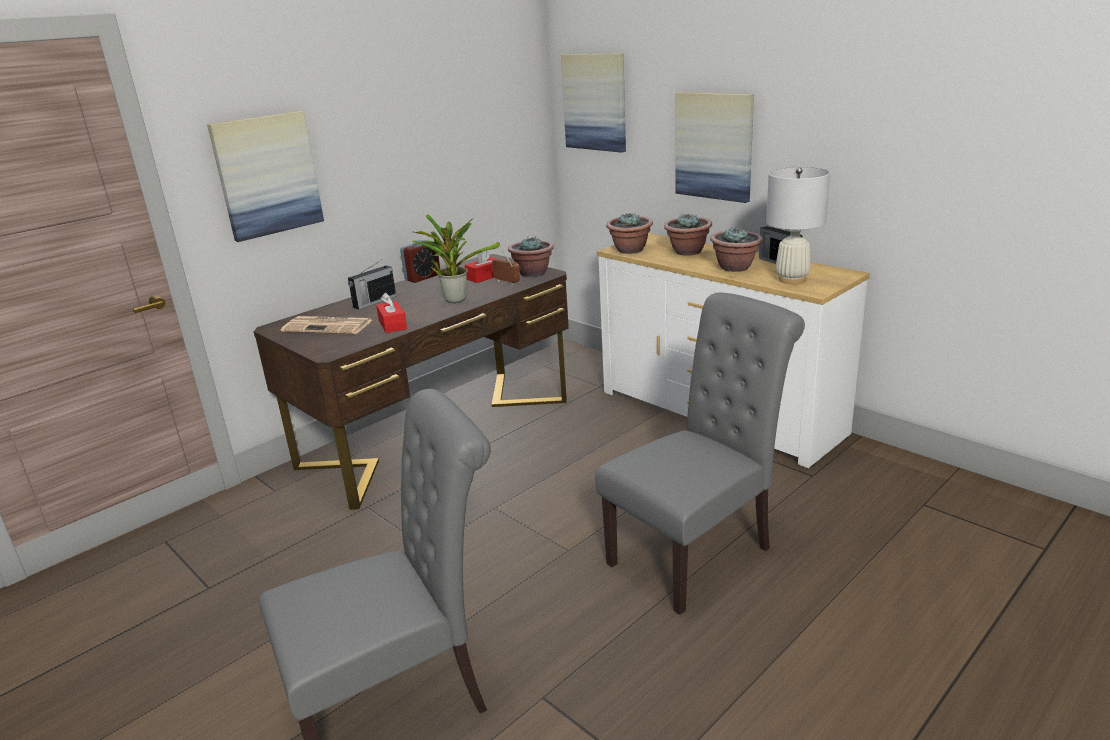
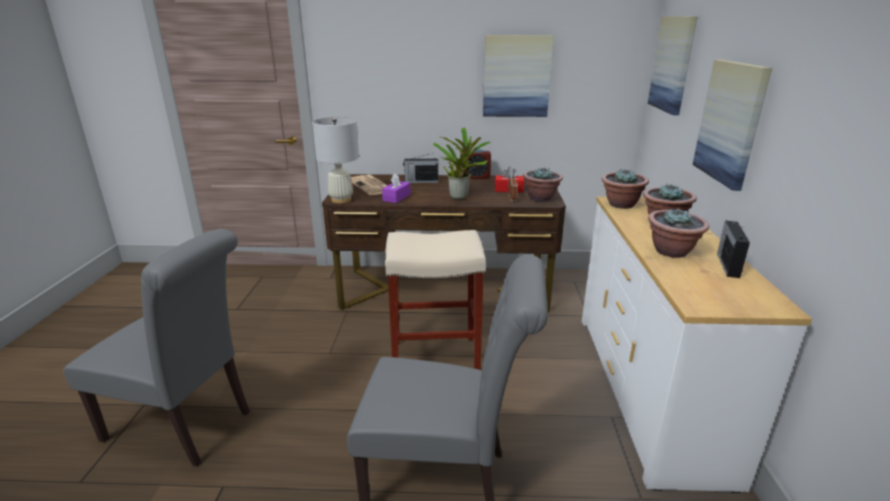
camera: 45 degrees right, 0 degrees up
picture [207,111,324,242] -> picture moved to [483,35,554,117]
red tissue box [376,293,407,333] -> purple tissue box [382,173,411,203]
white table lamp [766,167,830,284] -> white table lamp moved to [312,117,359,203]
none -> beige stool [385,230,486,370]

